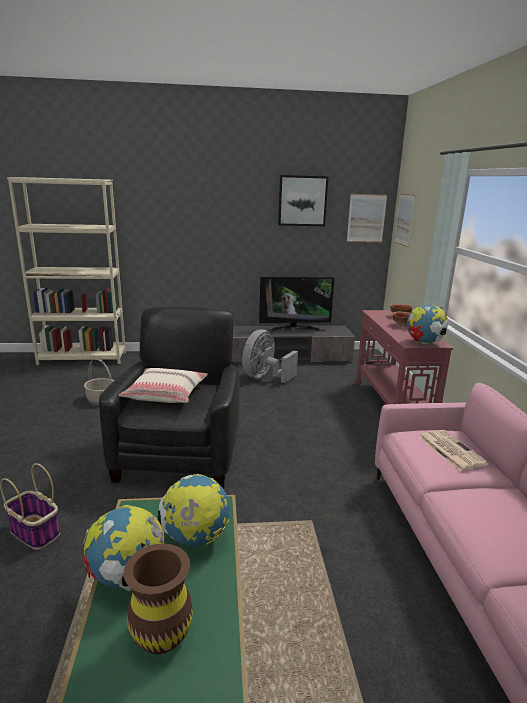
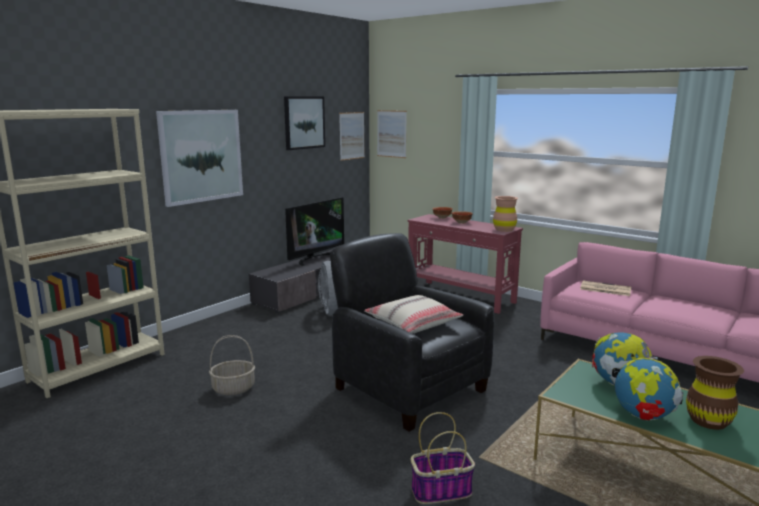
camera: 45 degrees left, 5 degrees down
globe [407,304,448,344] -> brown vase [493,196,518,232]
none -> picture [156,110,243,207]

